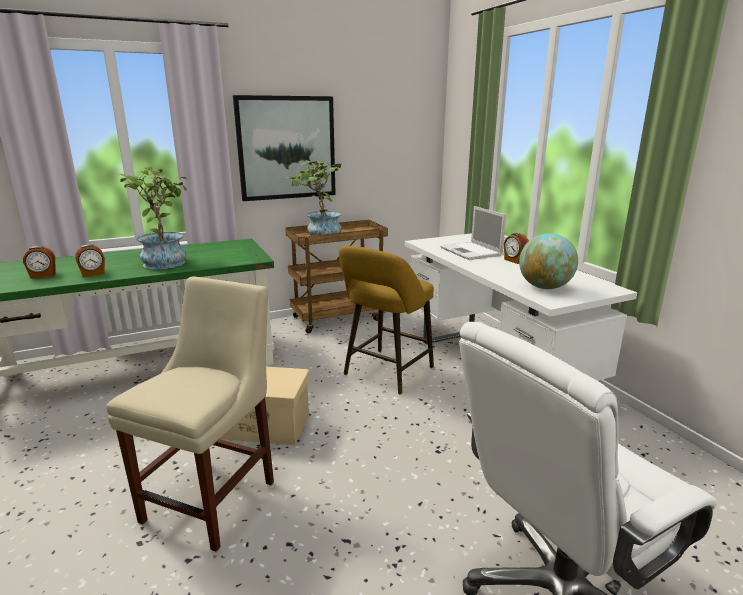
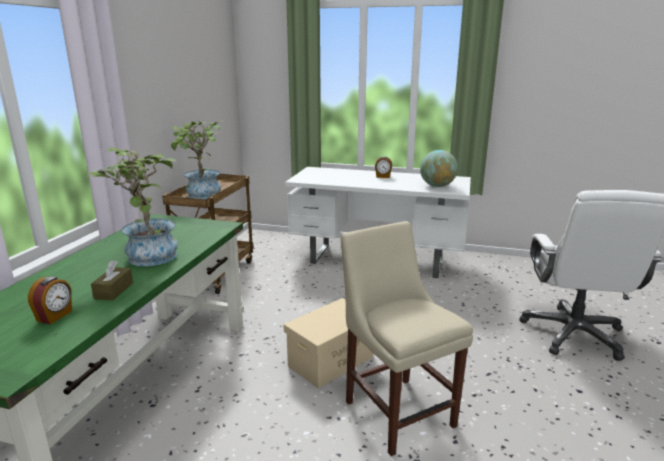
camera: 50 degrees left, 0 degrees up
alarm clock [75,244,105,277] -> brown tissue box [91,260,133,300]
picture [233,95,336,201] -> none
yellow stool [339,246,434,394] -> none
laptop [440,206,506,260] -> none

